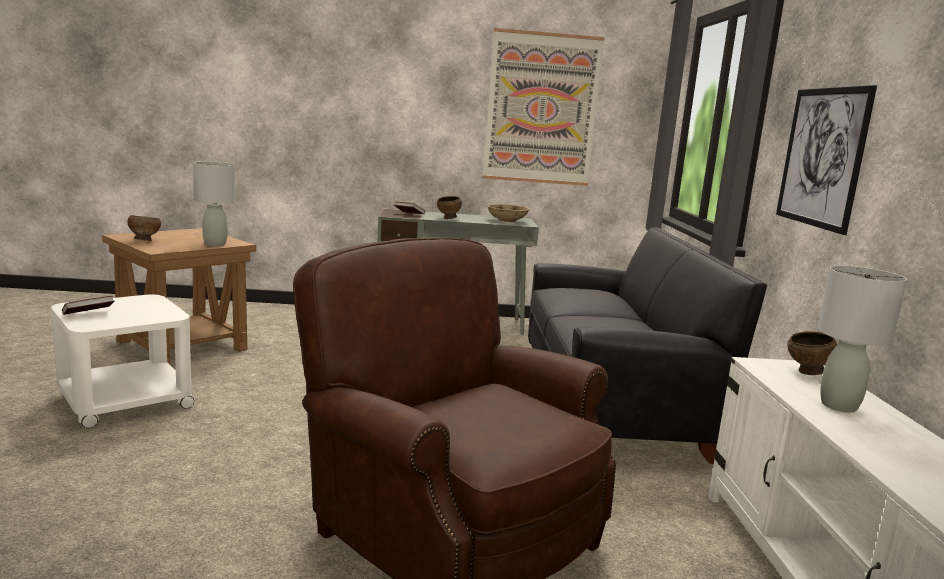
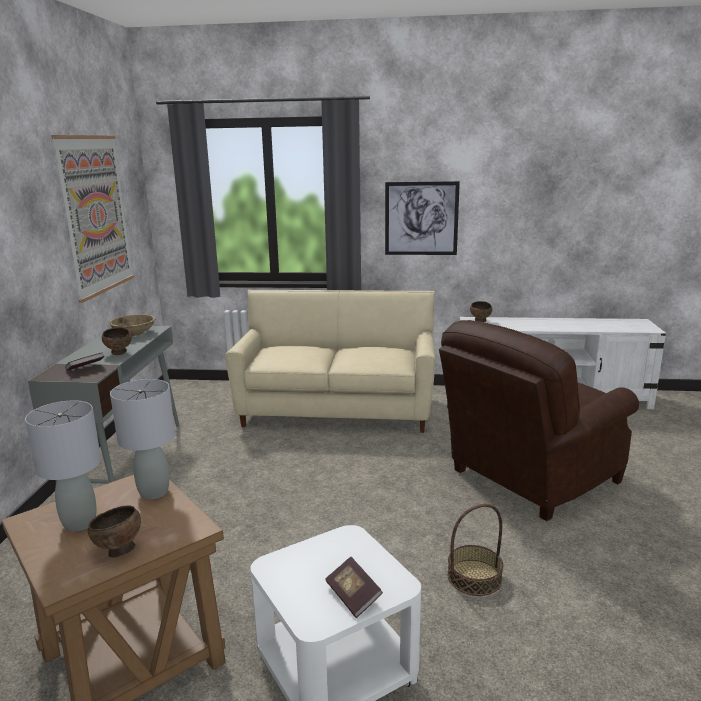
camera: 80 degrees left, 5 degrees up
black sofa [528,227,767,464] -> beige sofa [225,290,435,433]
grey table lamp [818,266,907,412] -> grey table lamp moved to [25,400,101,532]
none -> basket [447,504,503,596]

